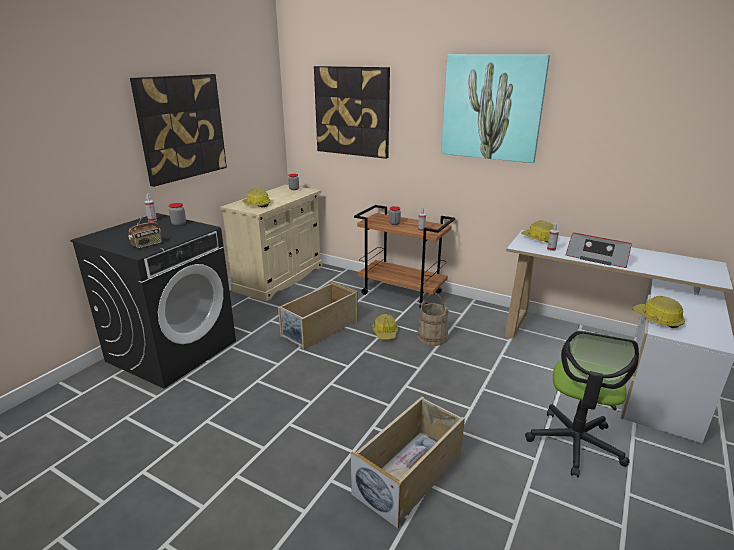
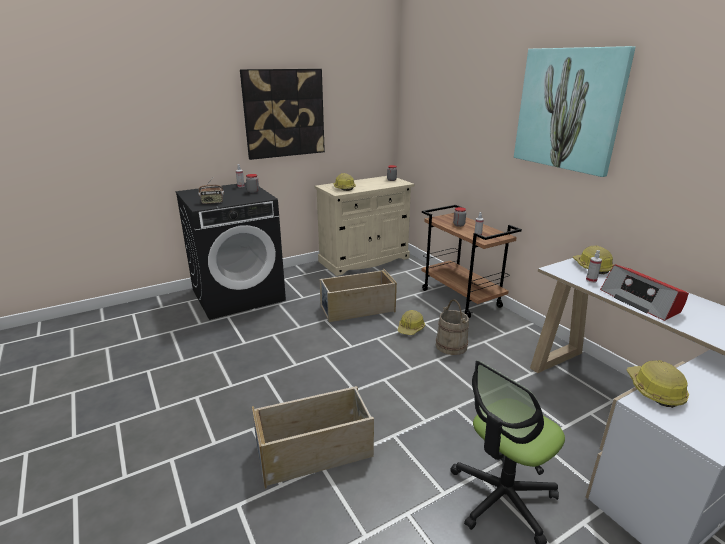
camera: 30 degrees right, 0 degrees up
picture [314,66,390,159] -> none

